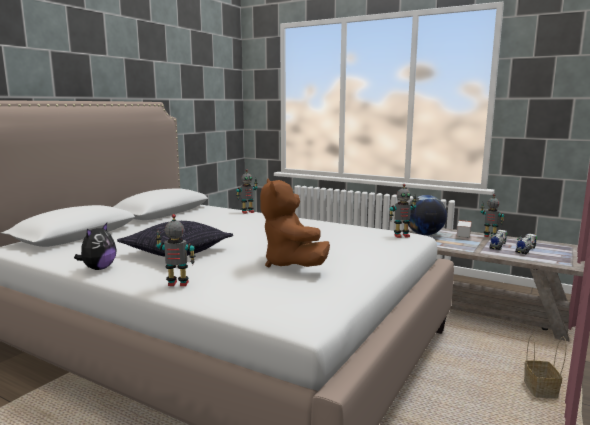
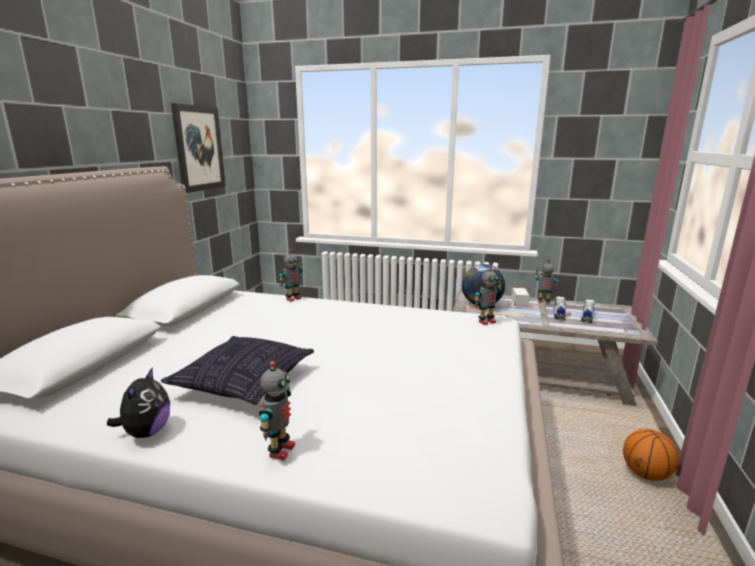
camera: 15 degrees left, 5 degrees up
toy robot [155,214,195,286] -> toy robot turned 120 degrees clockwise [259,361,295,461]
brown plush toy [260,179,330,267] -> none
basket [524,335,566,398] -> basketball [623,429,679,481]
none -> picture [171,103,226,193]

